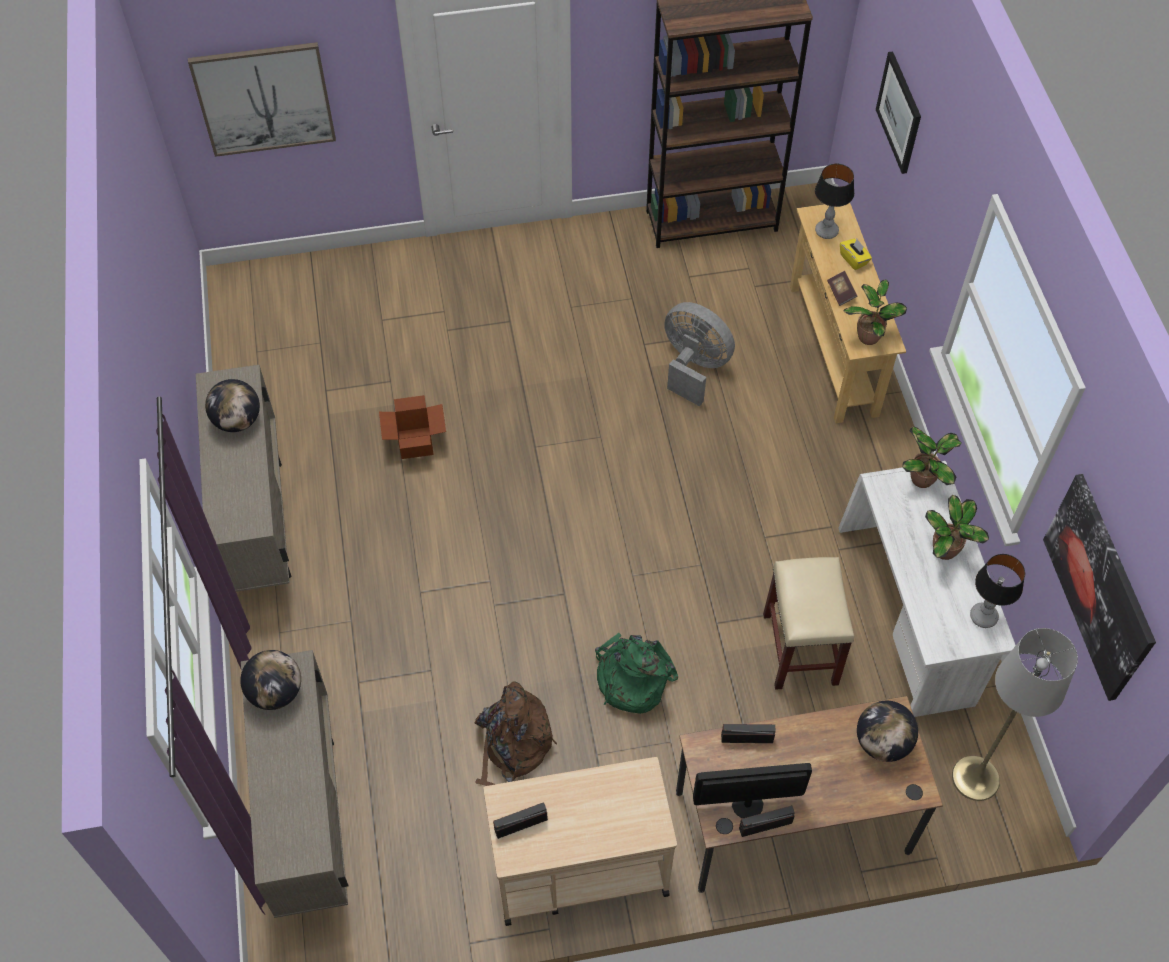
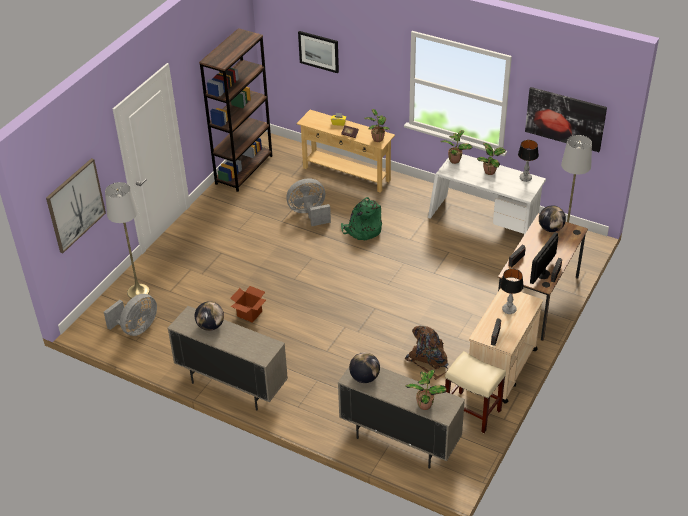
camera: 50 degrees left, 15 degrees down
green backpack [595,633,678,714] -> green backpack moved to [341,197,382,240]
beige stool [763,557,854,690] -> beige stool moved to [445,351,506,433]
table lamp [815,163,854,239] -> table lamp moved to [500,269,524,314]
none -> grey fan [104,294,157,336]
none -> grey floor lamp [105,182,150,299]
none -> potted plant [405,369,447,410]

